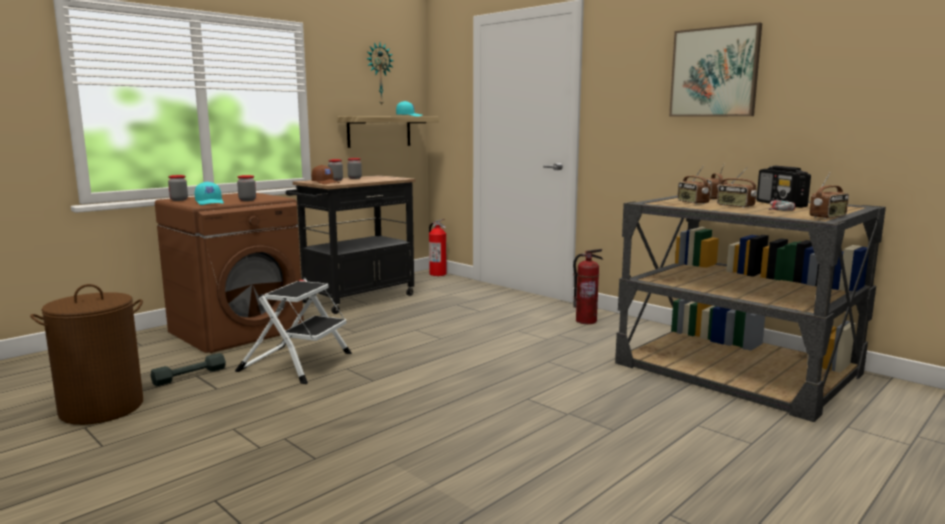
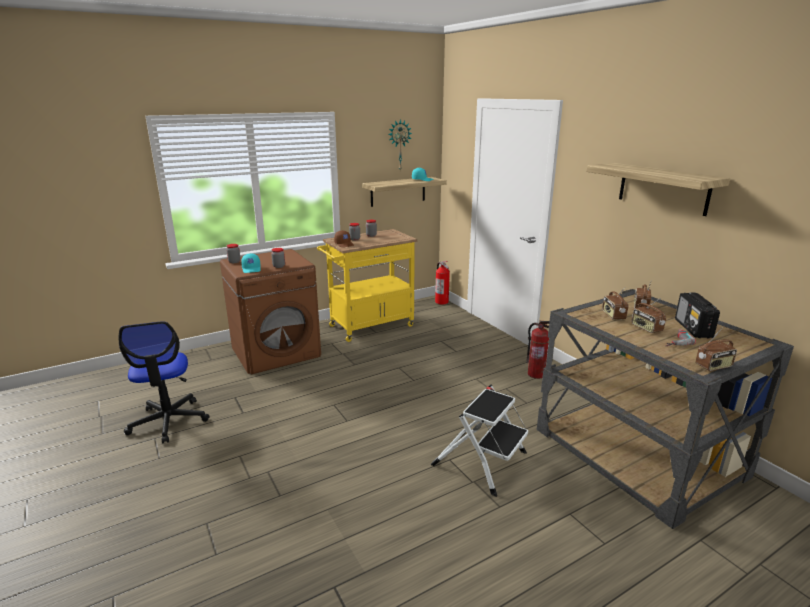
camera: 15 degrees right, 10 degrees up
brown laundry basket [30,284,143,425] -> office chair [119,321,210,443]
grey dumbbell [150,353,226,386] -> none
step ladder [235,277,352,384] -> step ladder moved to [431,384,528,497]
black cart [286,175,416,314] -> yellow cart [317,229,417,342]
picture [669,22,762,117] -> shelf [586,163,730,216]

